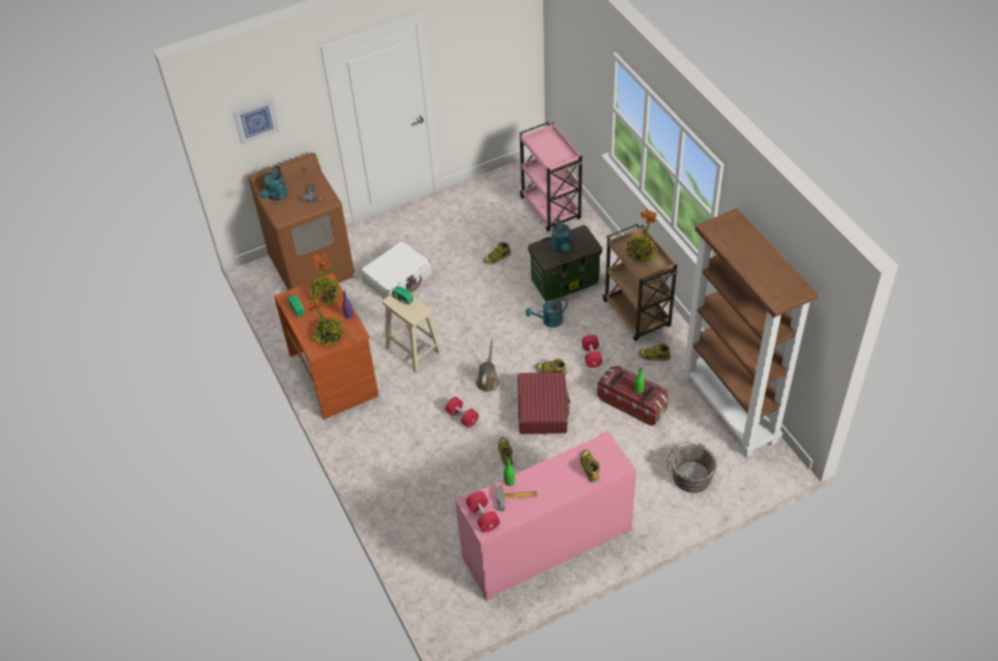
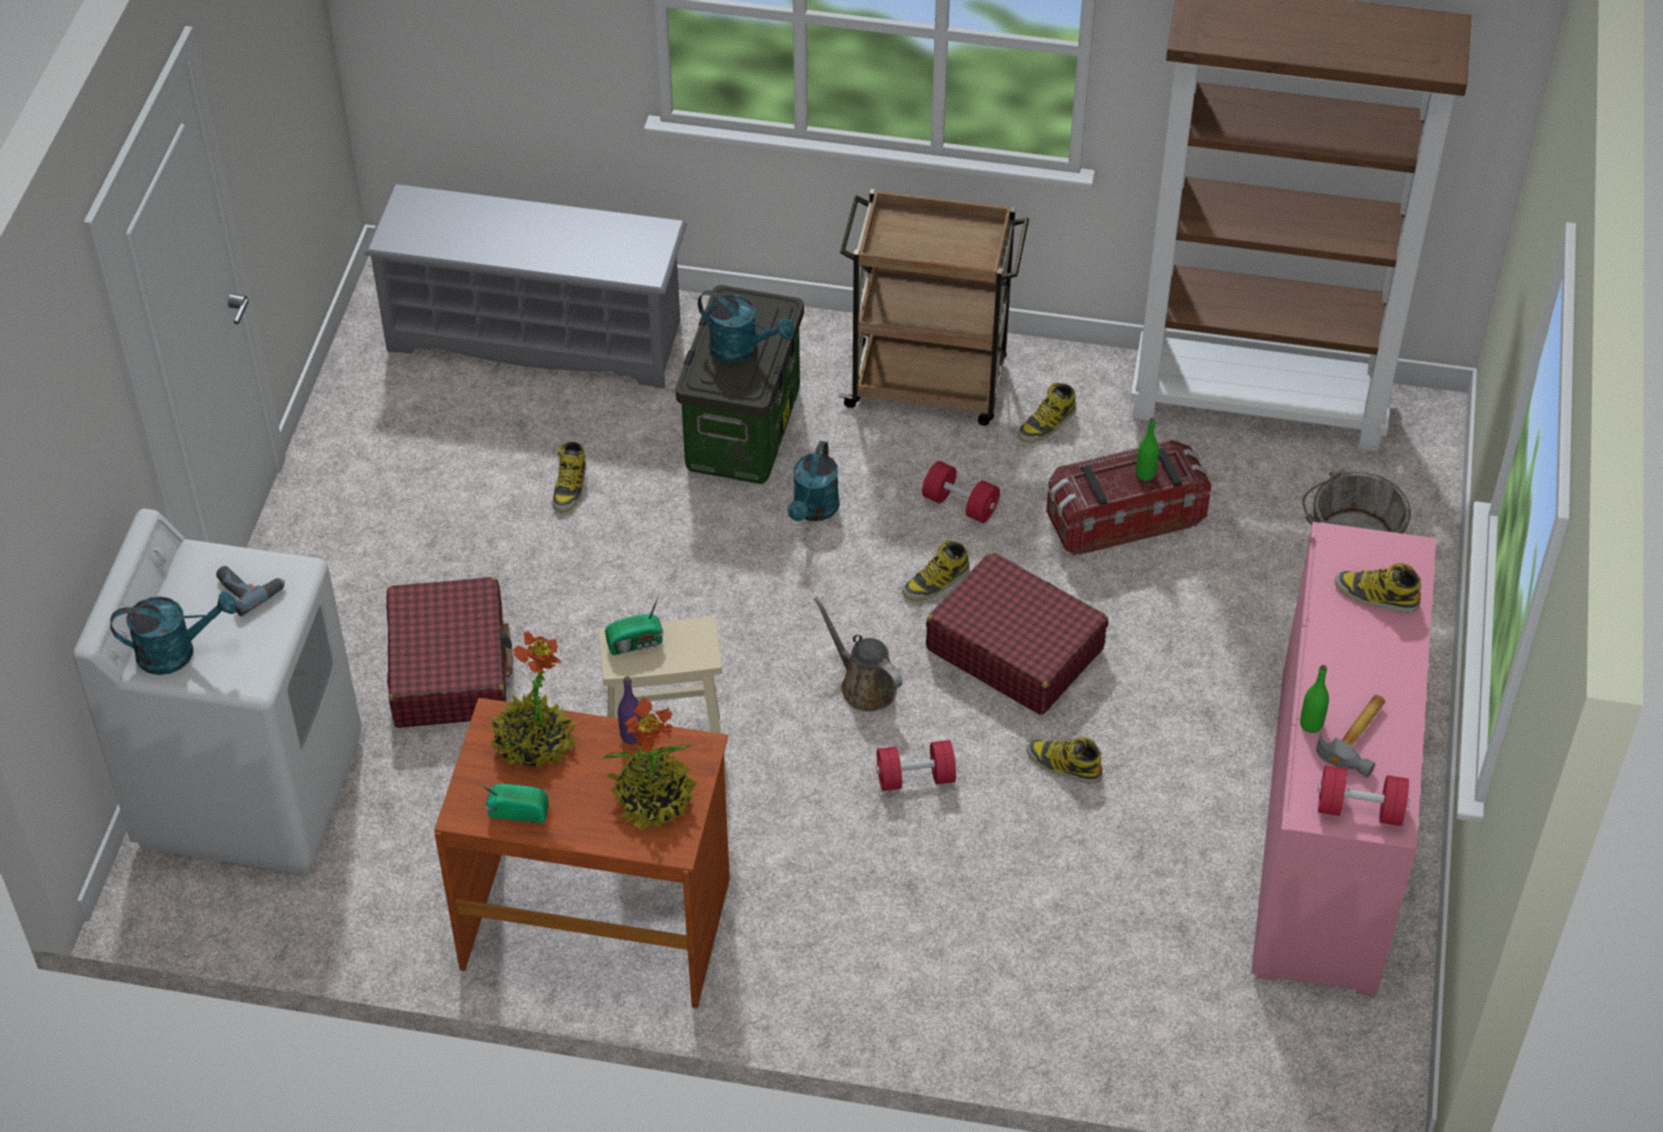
camera: 55 degrees left, 0 degrees up
picture [233,98,279,144] -> none
brown washing machine [248,153,355,290] -> white washing machine [73,509,362,874]
turquoise watering can [260,166,288,201] -> turquoise watering can turned 60 degrees counterclockwise [111,591,238,675]
white suitcase [361,241,432,299] -> red suitcase [386,577,513,728]
pink cart [520,122,583,232] -> grey shoe rack [364,184,687,389]
potted plant [626,208,658,262] -> none

